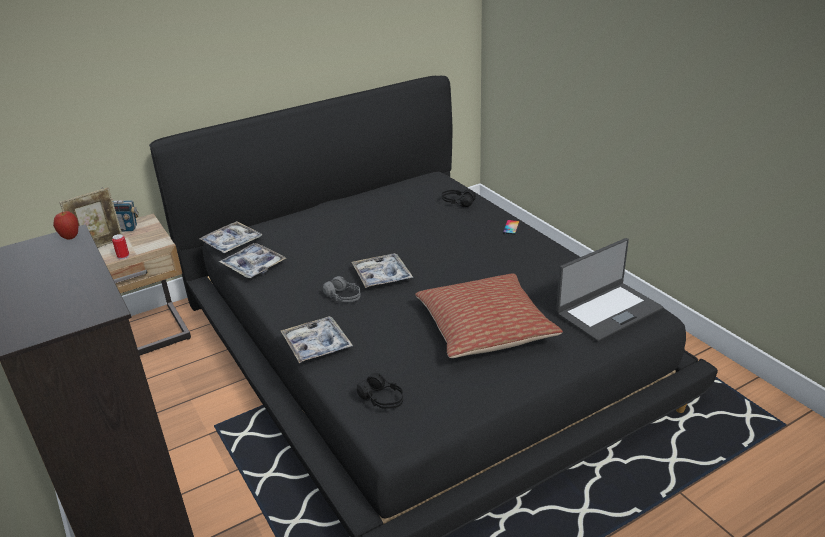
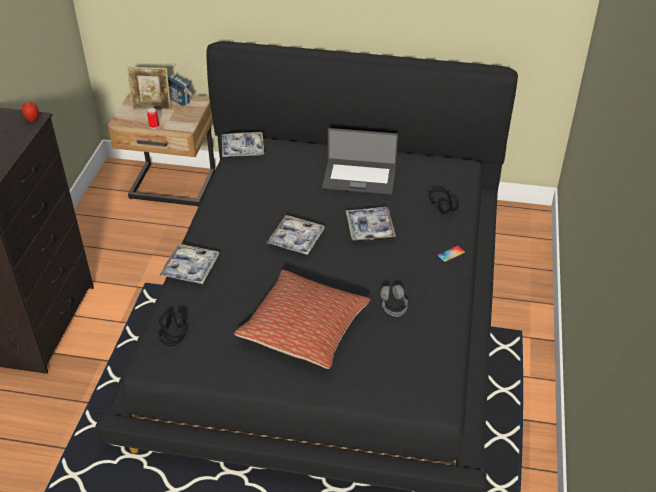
camera: 40 degrees right, 10 degrees up
tray [219,243,286,278] -> tray moved to [346,207,396,241]
grey headphones [323,276,361,302] -> grey headphones moved to [380,285,408,317]
laptop [556,238,663,342] -> laptop moved to [322,128,398,195]

